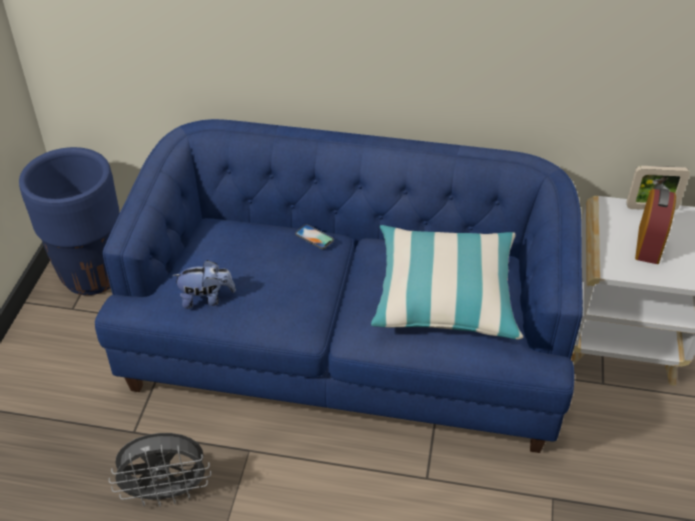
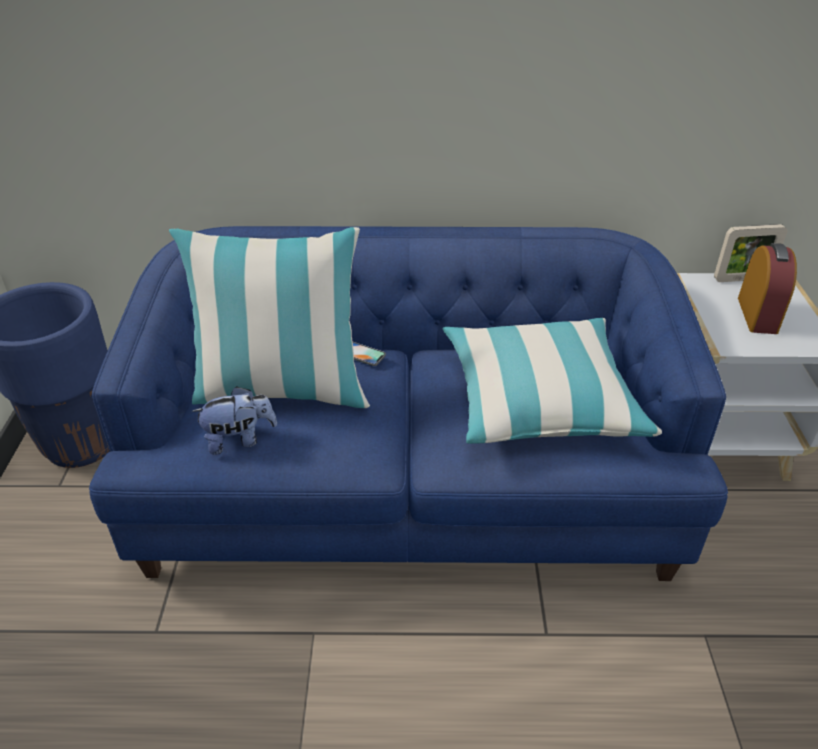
camera: 10 degrees left, 5 degrees down
grey fan [109,433,211,507] -> none
none -> pillow [169,227,370,408]

